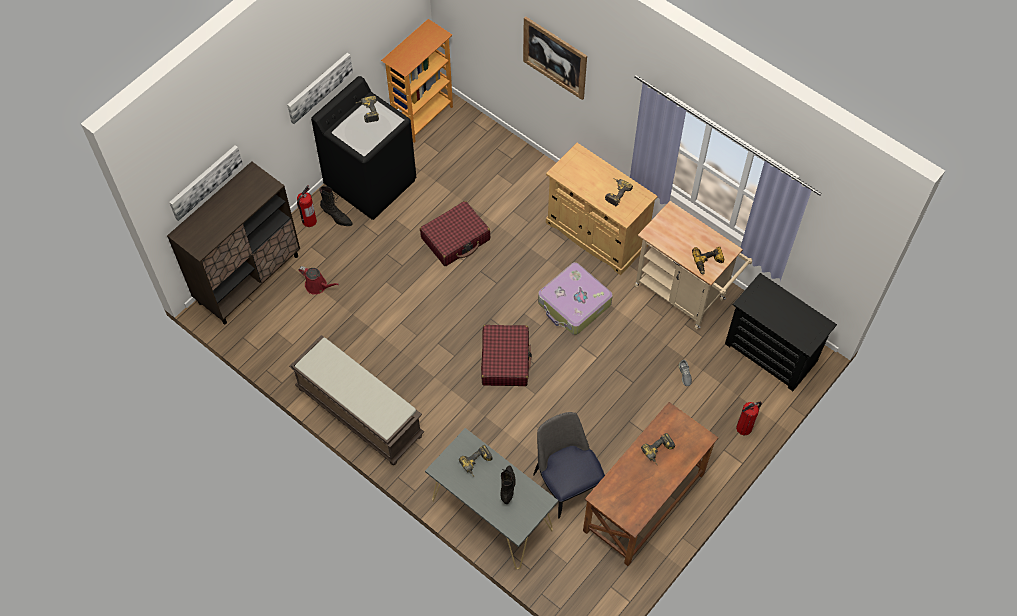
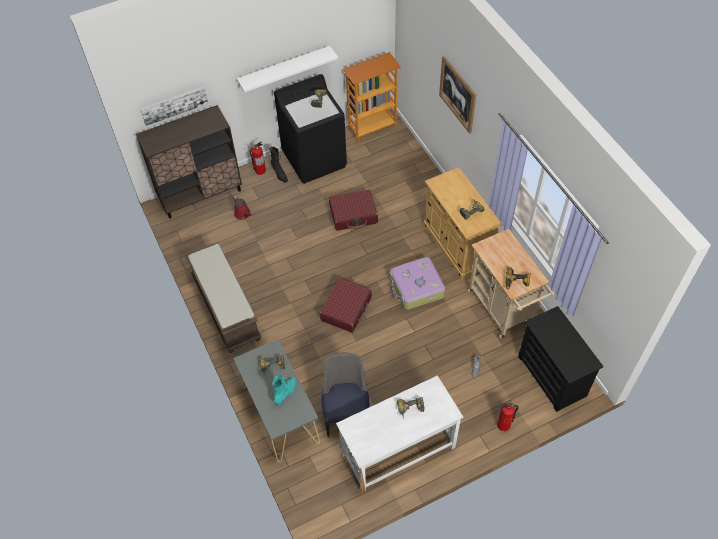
camera: 25 degrees right, 5 degrees down
picture [287,53,353,124] -> white shelf [237,46,338,93]
black boot [500,465,516,504] -> turquoise boot [273,375,296,405]
brown desk [583,402,718,566] -> white desk [336,375,464,494]

